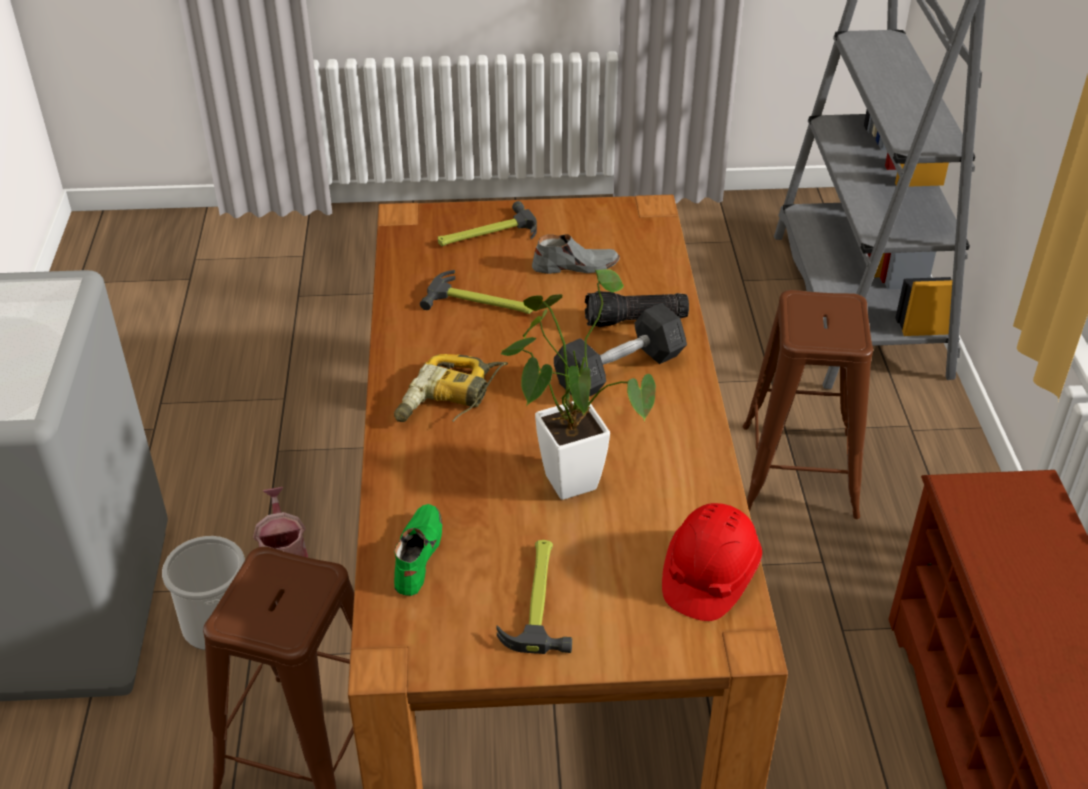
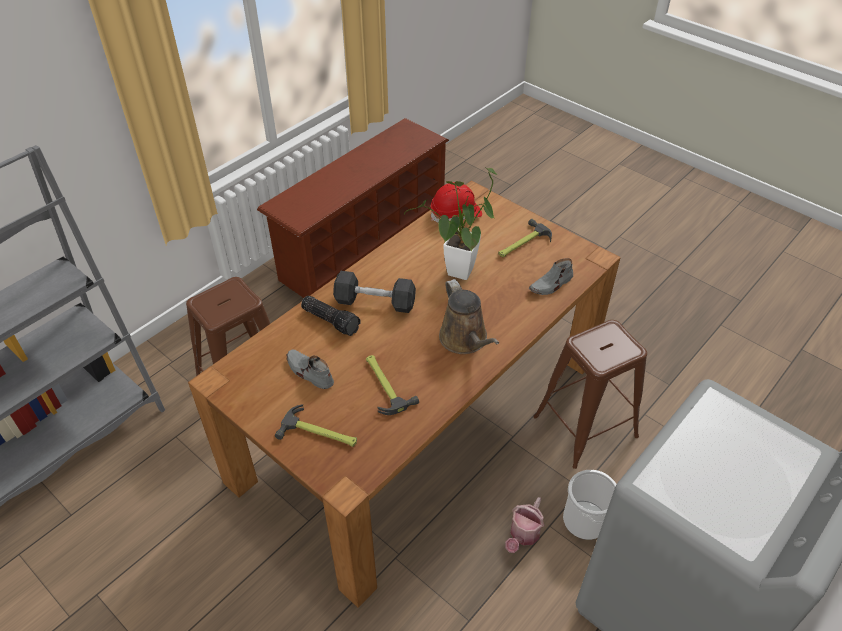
camera: 135 degrees left, 5 degrees up
power drill [394,354,508,422] -> brown watering can [439,279,499,354]
green shoe [394,504,442,596] -> grey shoe [529,258,573,295]

